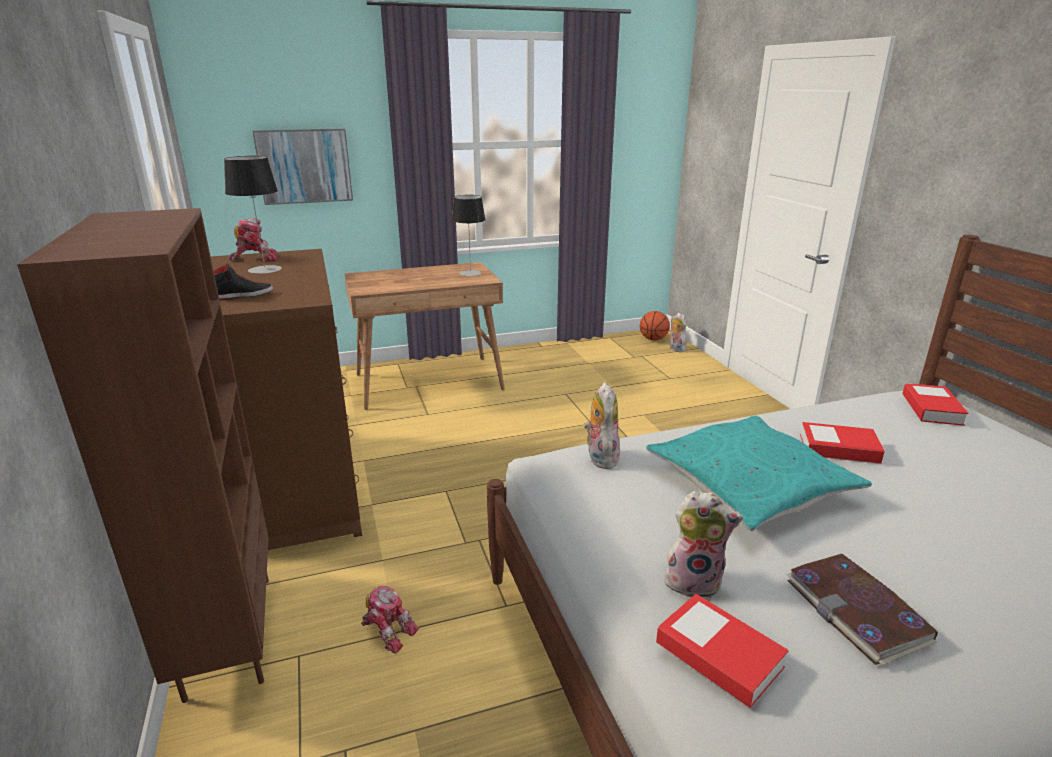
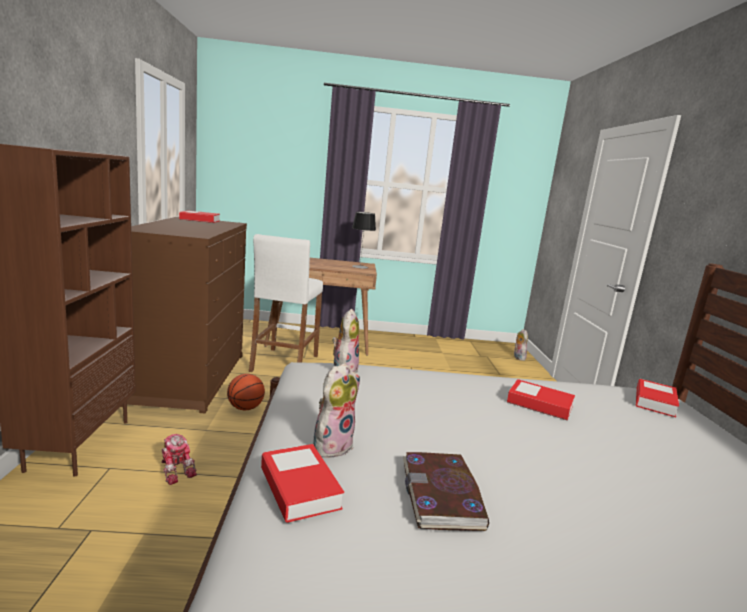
camera: 15 degrees right, 10 degrees down
black shoe [214,263,273,300] -> none
table lamp [224,156,282,274] -> none
toy robot [229,218,277,261] -> book [179,210,220,223]
picture [253,129,353,205] -> none
basketball [640,311,670,341] -> basketball moved to [227,374,265,410]
turquoise pillow [646,416,872,531] -> none
plush toy [663,491,743,598] -> plush toy turned 75 degrees counterclockwise [313,363,360,458]
none -> white stool [249,234,323,372]

